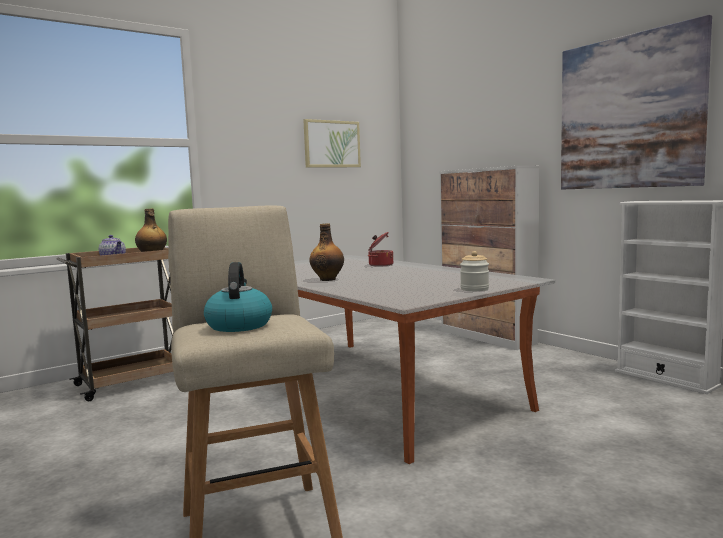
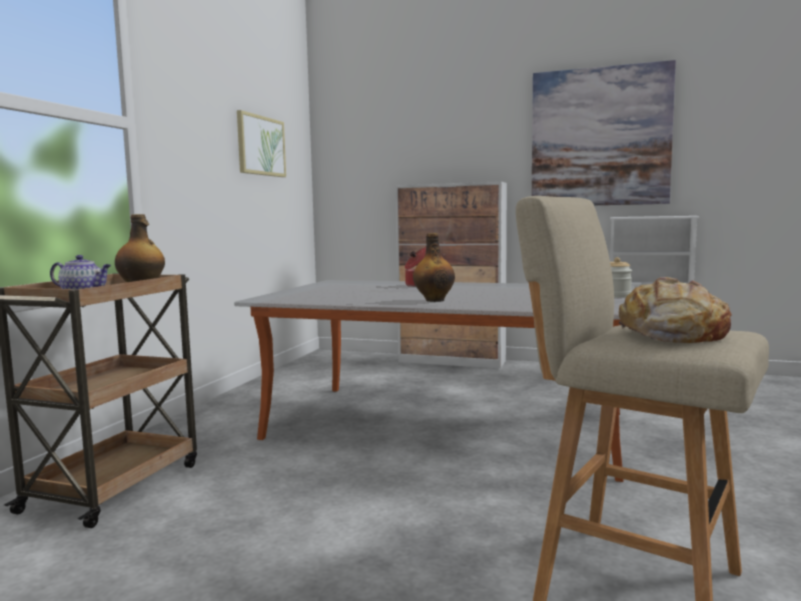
camera: 35 degrees left, 0 degrees up
kettle [204,262,272,332] -> bread [619,277,732,343]

